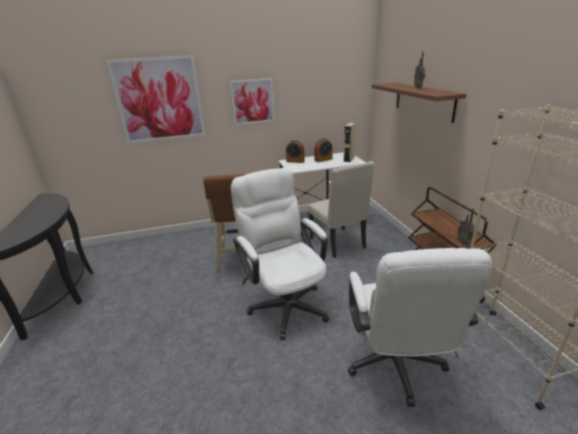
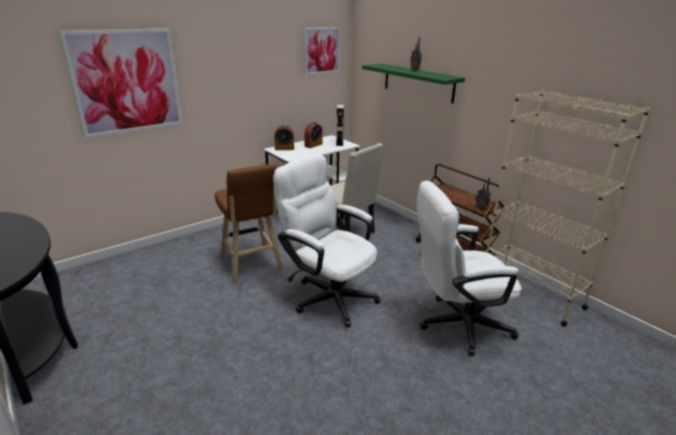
camera: 25 degrees left, 0 degrees up
picture [230,78,275,125] -> picture moved to [304,27,341,75]
white office chair [348,248,492,407] -> white office chair turned 105 degrees clockwise [417,181,522,356]
brown shelf [371,83,466,123] -> green shelf [362,64,465,104]

